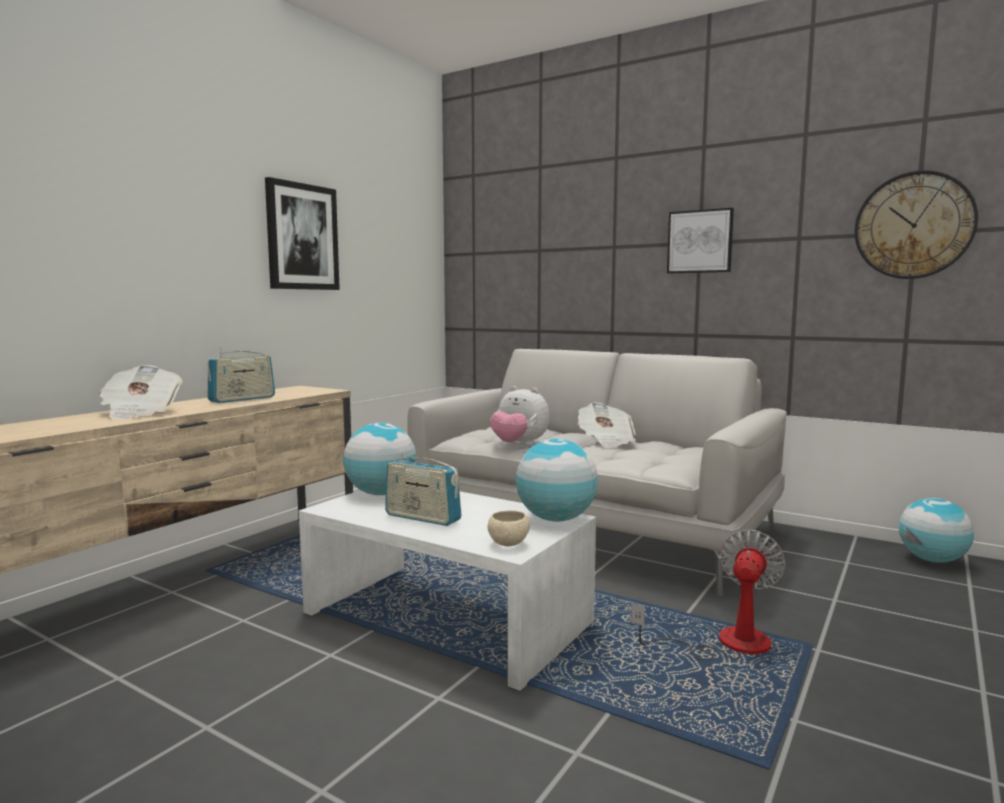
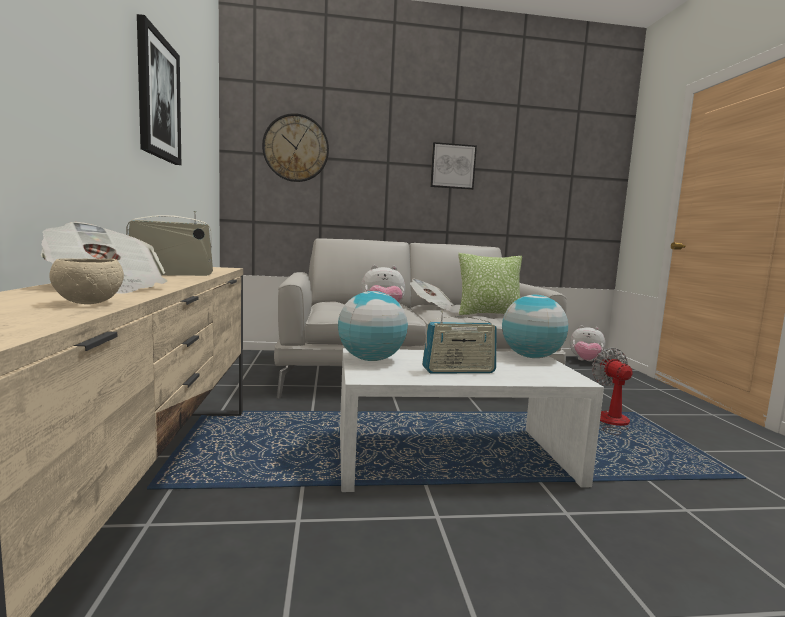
camera: 40 degrees left, 0 degrees up
radio [207,347,275,403] -> radio turned 120 degrees counterclockwise [126,211,213,276]
beige bowl [488,511,530,547] -> beige bowl moved to [49,258,124,304]
wall clock [854,170,978,279] -> wall clock moved to [262,113,329,182]
globe [899,498,974,563] -> plush toy [570,325,605,362]
none -> pillow [458,253,522,315]

